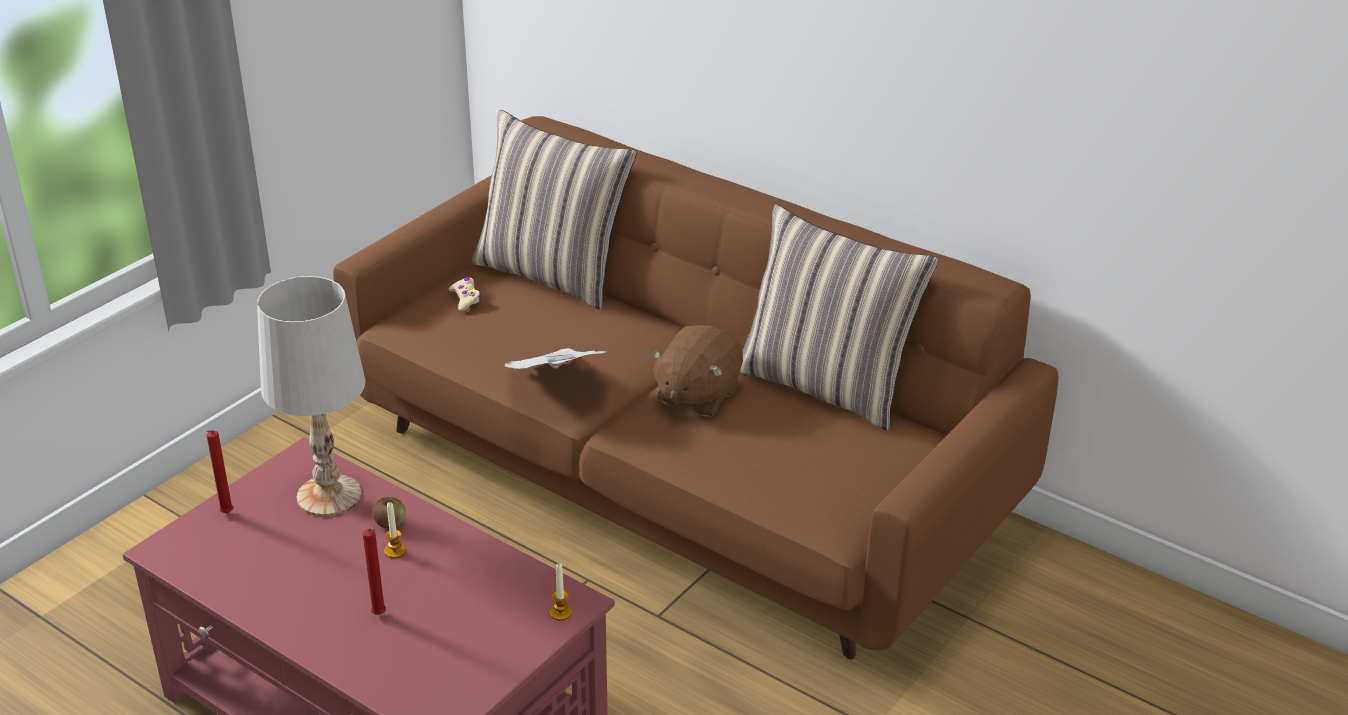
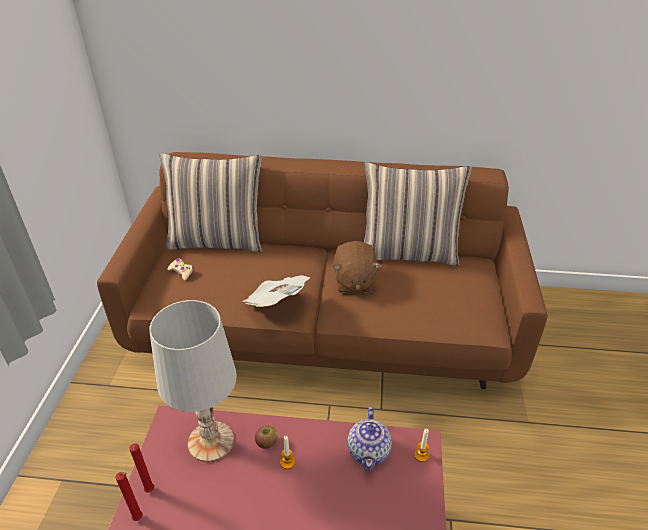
camera: 30 degrees left, 5 degrees up
red candle [363,527,386,615] -> red candle moved to [116,472,143,521]
none -> teapot [348,407,392,471]

